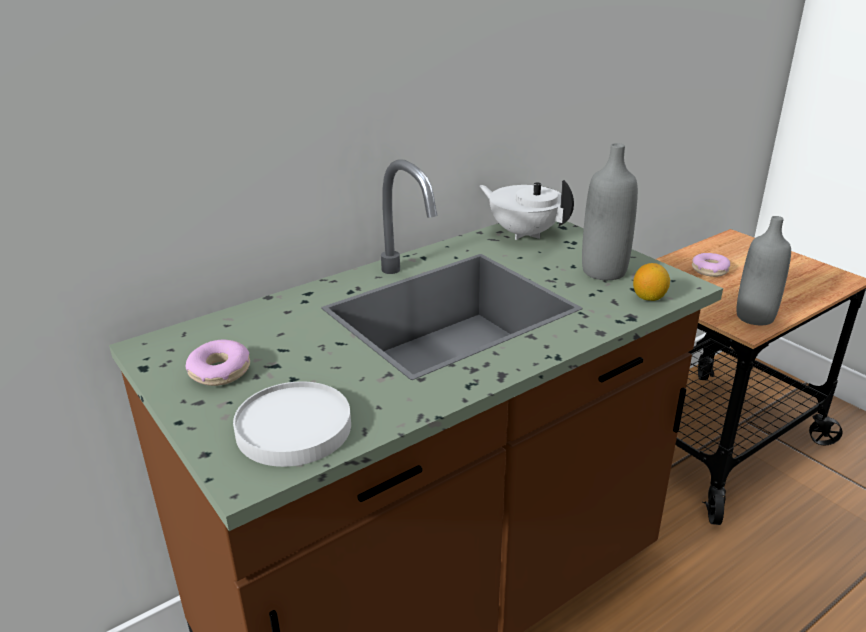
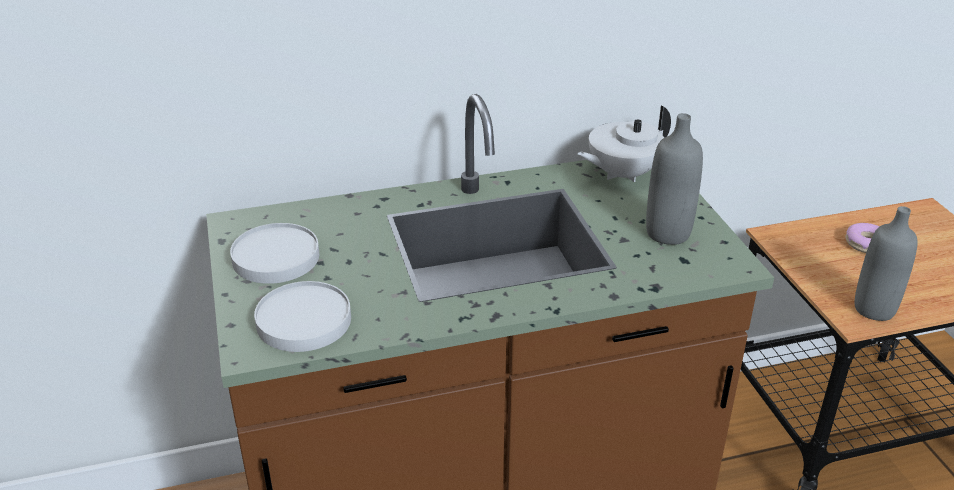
camera: 20 degrees right, 5 degrees up
donut [186,340,250,386] -> white plate [230,223,319,284]
white teapot [479,180,574,240] -> white teapot turned 90 degrees counterclockwise [577,105,671,182]
lemon [633,263,670,301] -> none

